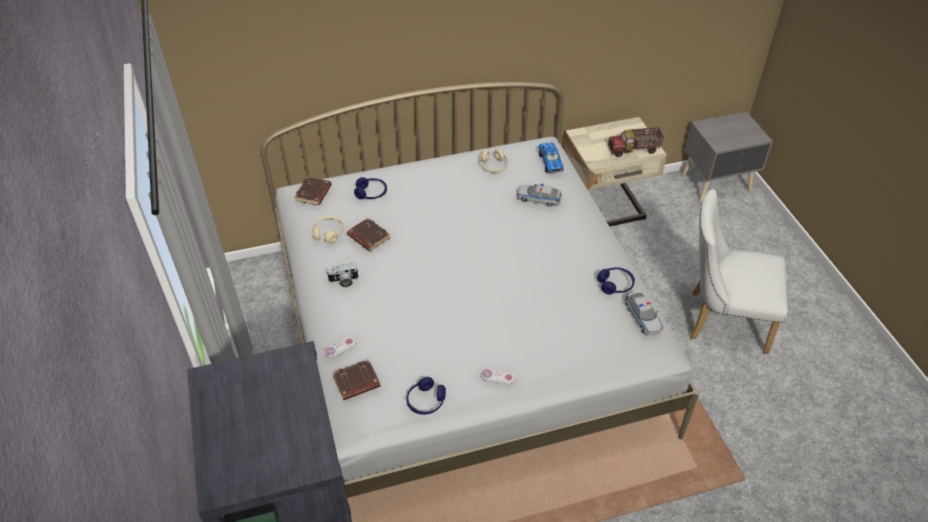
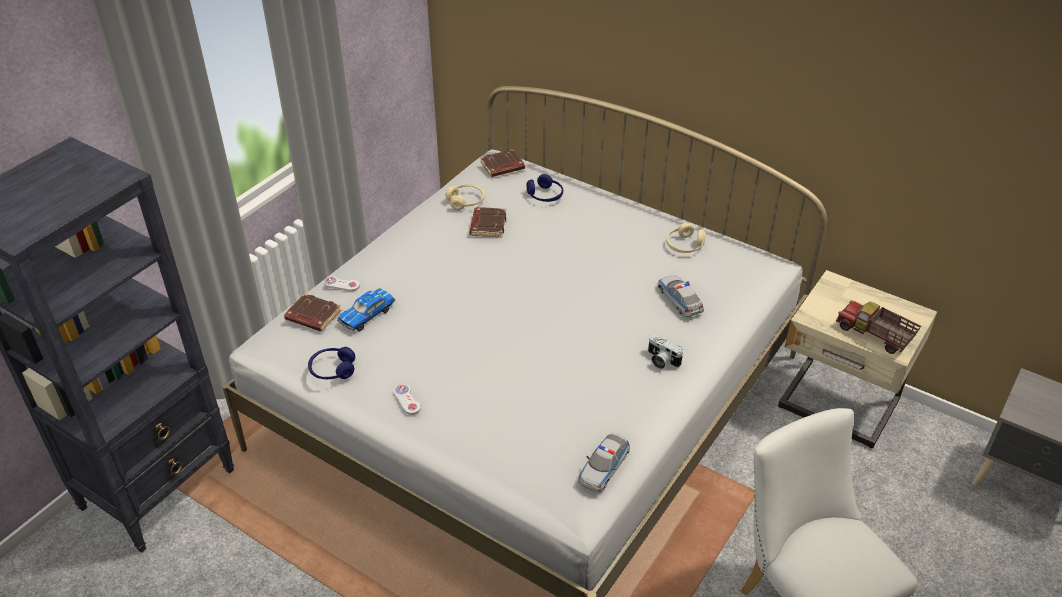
camera: 50 degrees right, 5 degrees down
camera [326,263,359,287] -> camera moved to [648,335,683,369]
toy car [538,142,564,173] -> toy car moved to [337,288,395,331]
blue headphones [597,267,635,294] -> none

